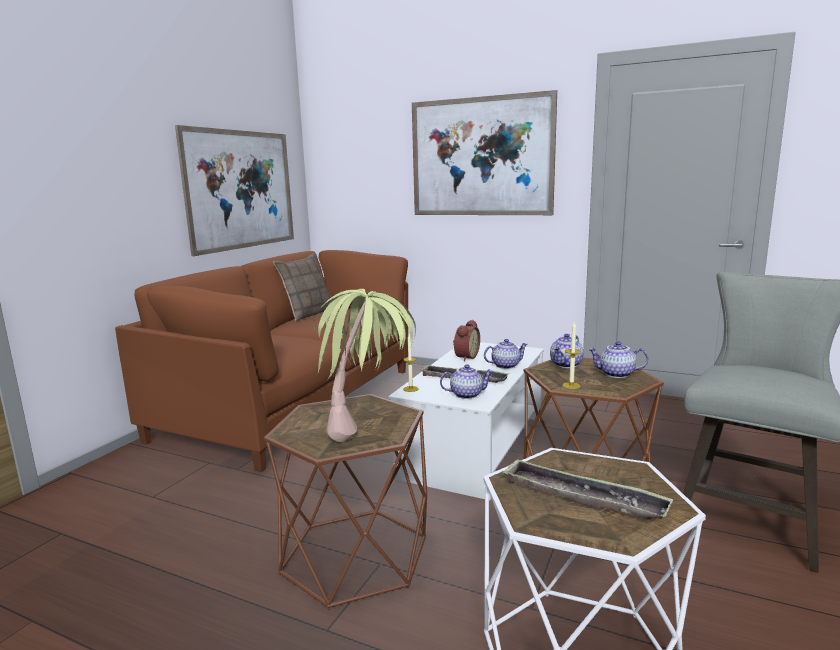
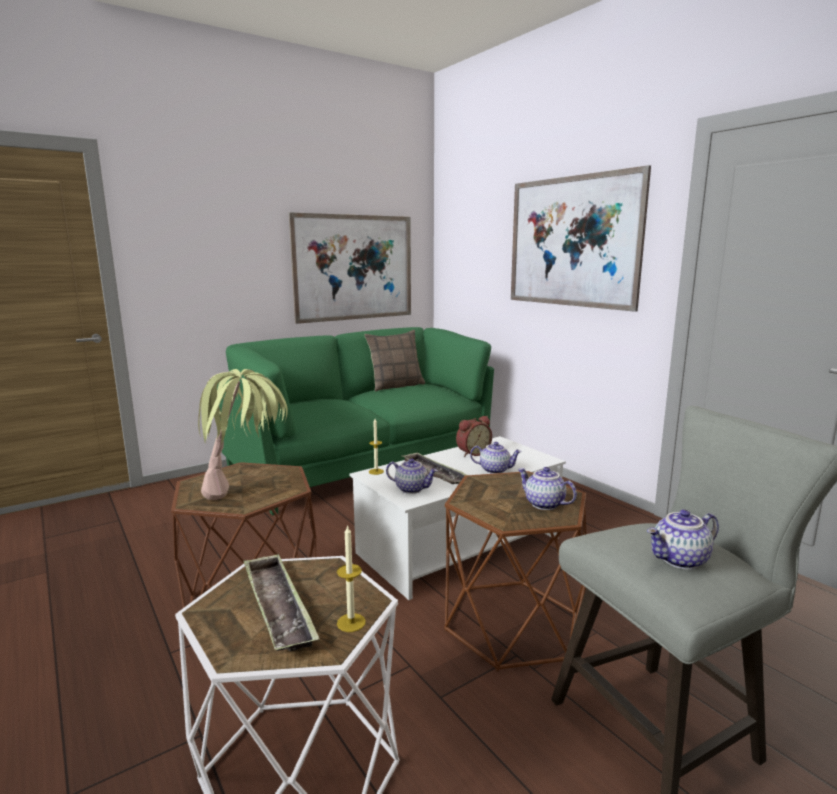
camera: 30 degrees right, 0 degrees up
brown sofa [115,250,408,472] -> green sofa [217,327,494,516]
teapot [550,334,584,368] -> teapot moved to [647,510,719,569]
candle [563,322,581,389] -> candle moved to [337,525,366,632]

